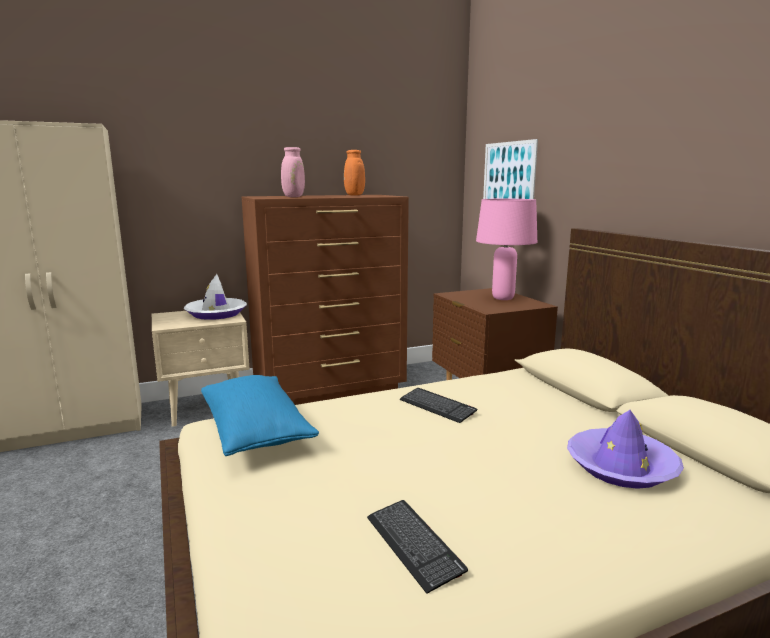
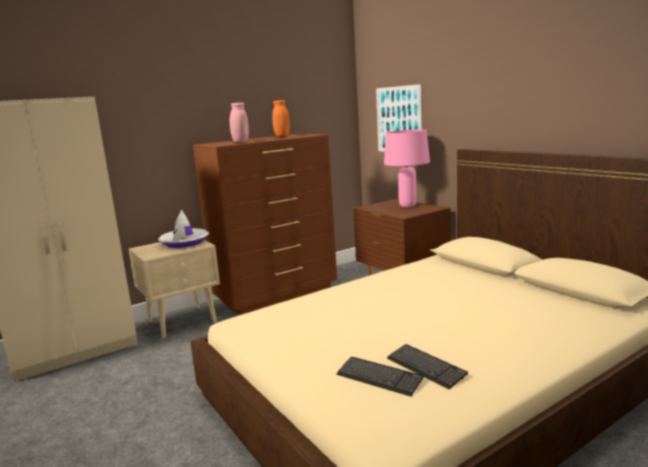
camera: 10 degrees left, 0 degrees up
blue pillow [201,375,319,456] -> none
keyboard [400,388,477,423] -> keyboard moved to [337,357,424,396]
purple hat [567,410,684,489] -> none

